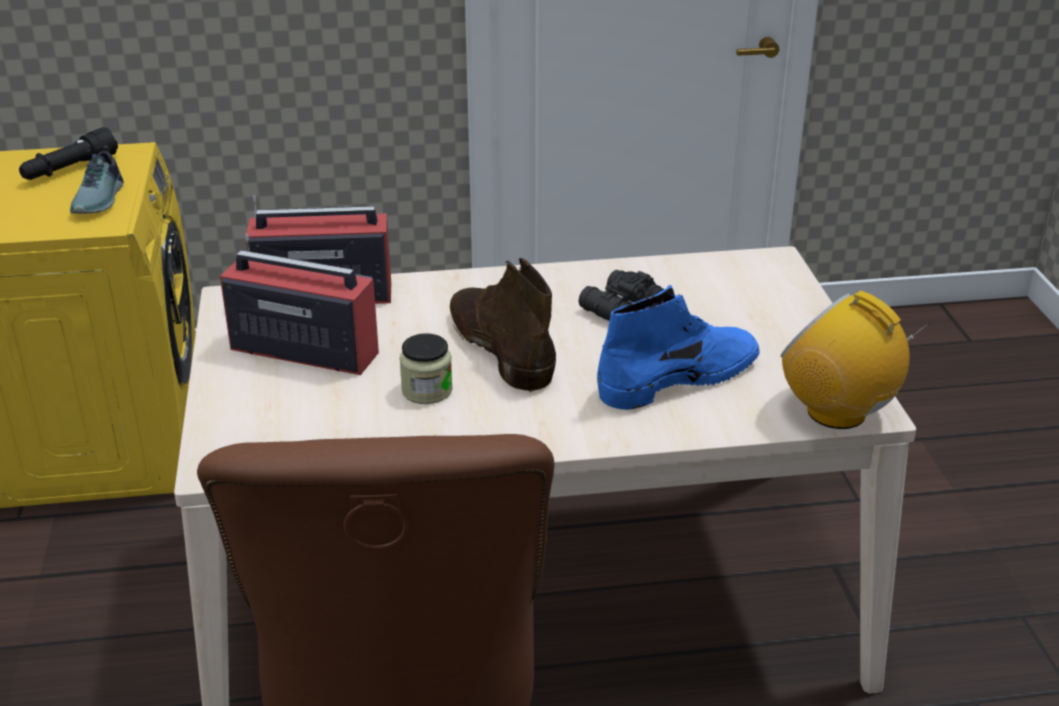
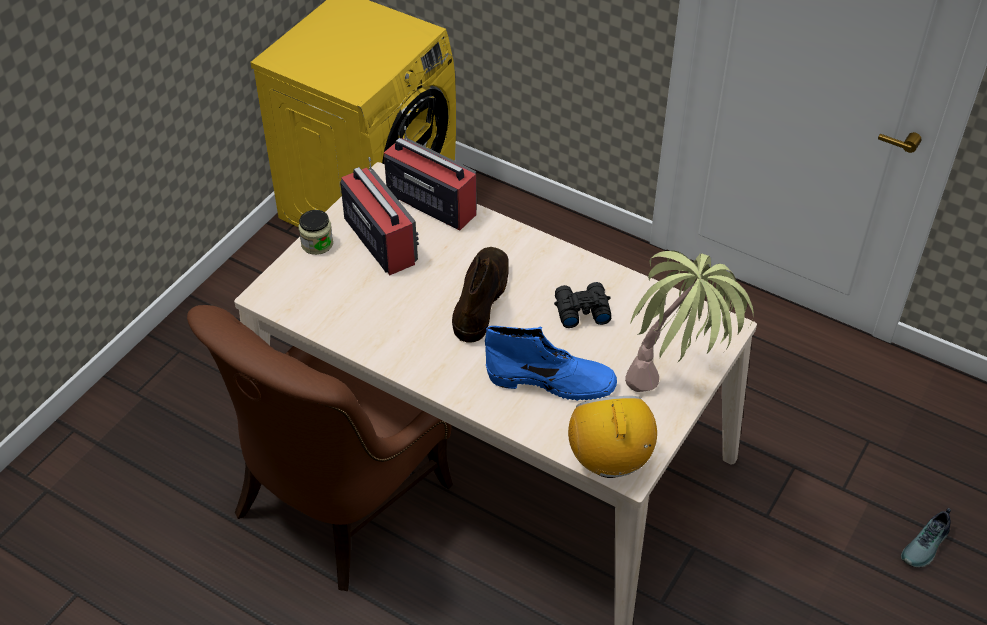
camera: 40 degrees right, 15 degrees up
black flashlight [19,127,118,180] -> none
shoe [70,146,124,214] -> shoe moved to [901,508,951,567]
jar [399,333,453,404] -> jar moved to [299,210,333,255]
none -> potted plant [625,250,754,392]

